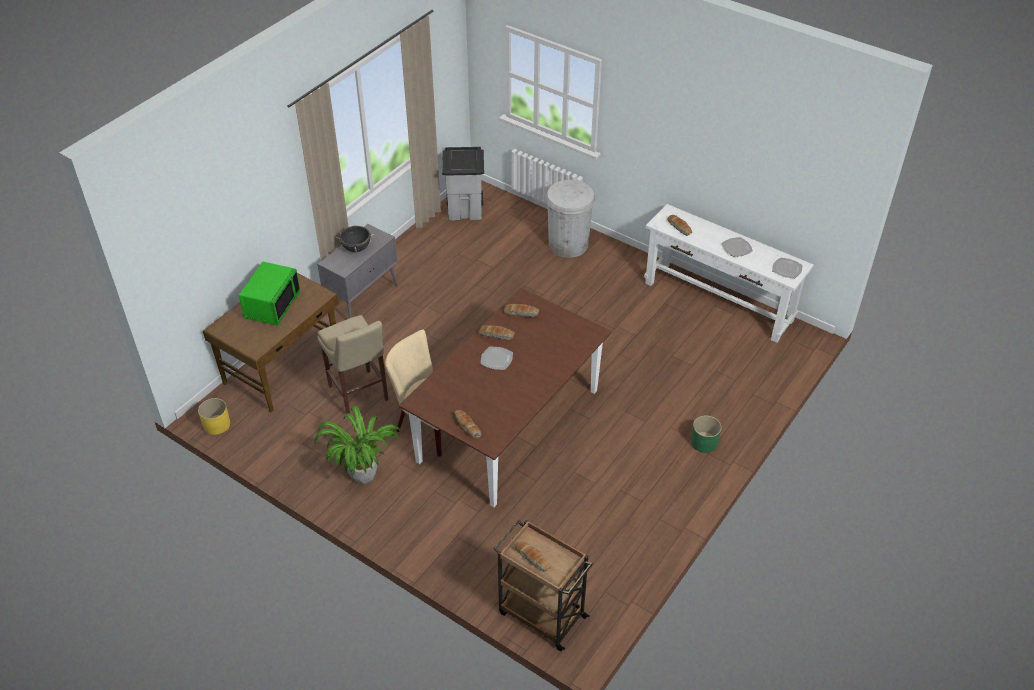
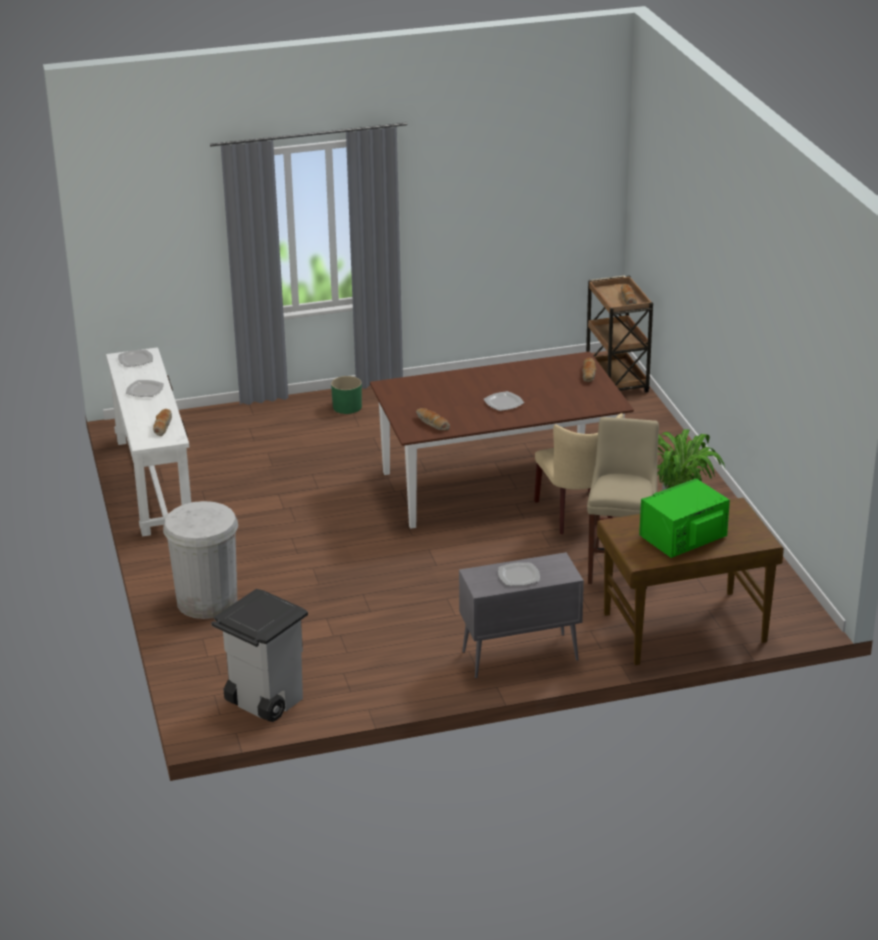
camera: 140 degrees left, 15 degrees down
yellow planter [198,398,230,435] -> none
black cooking pot [336,224,374,252] -> plate [498,562,540,586]
bread [479,325,515,340] -> none

